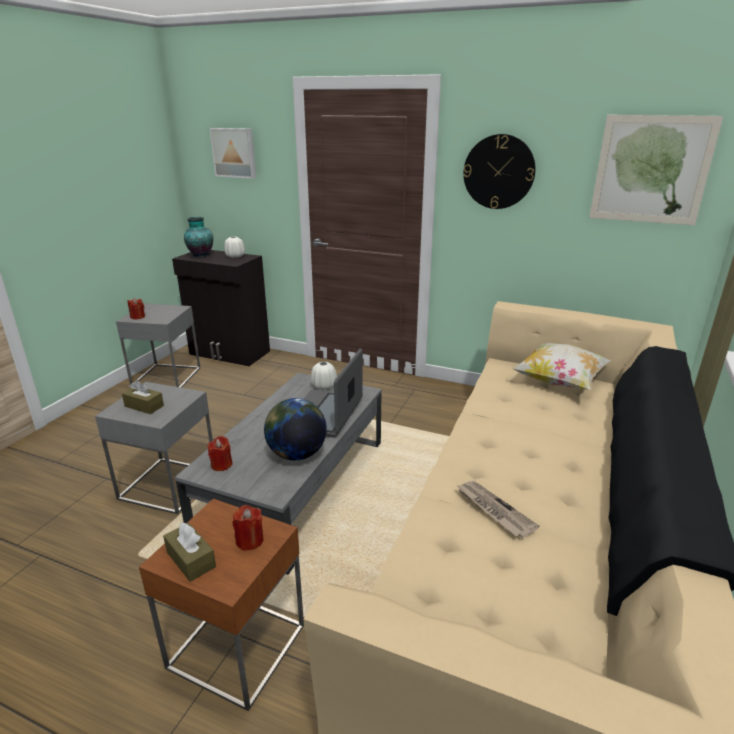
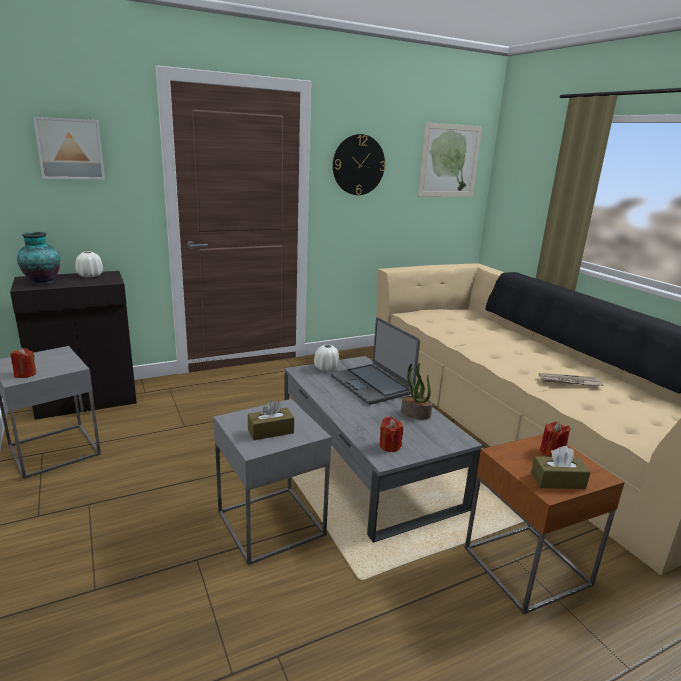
camera: 50 degrees left, 5 degrees down
globe [264,398,327,460] -> potted plant [401,363,433,419]
pillow [512,343,611,390] -> none

